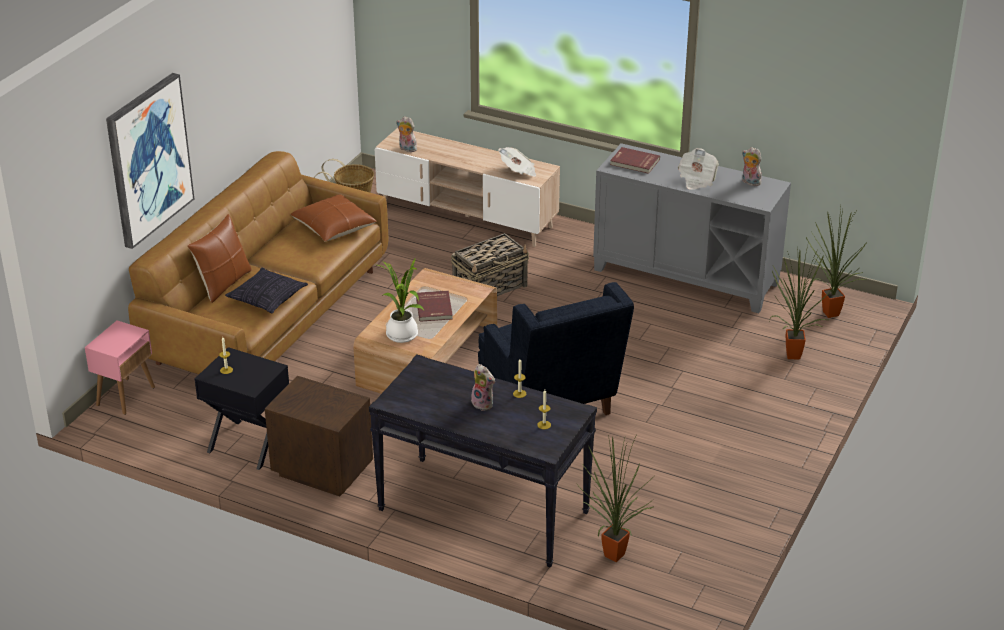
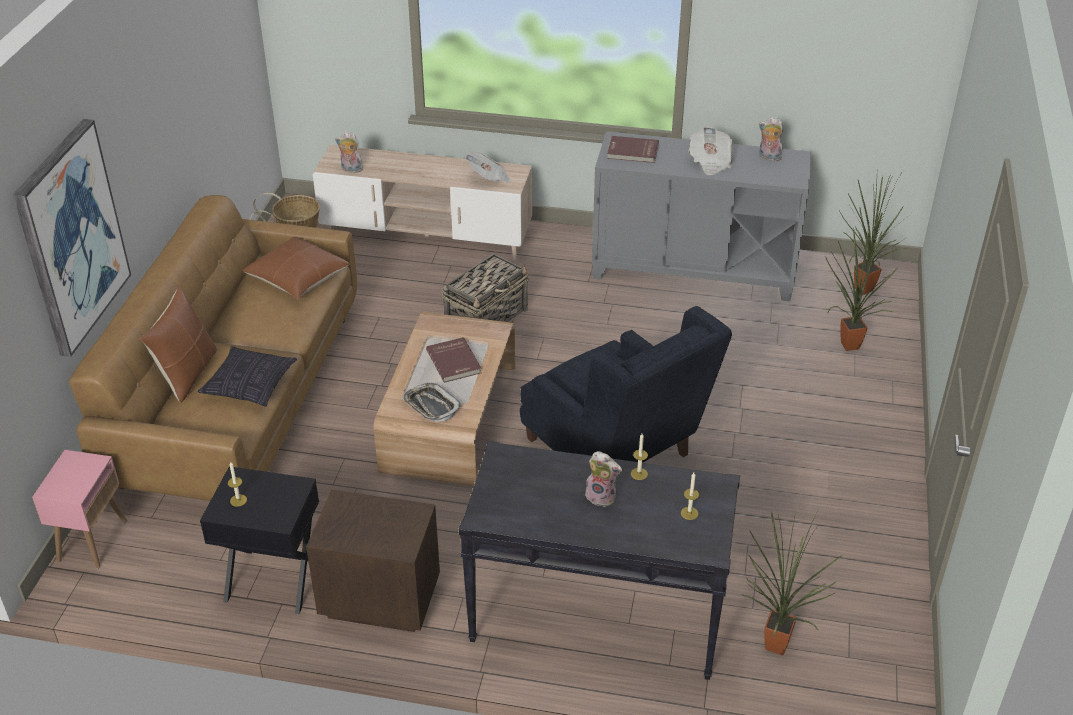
camera: 15 degrees left, 5 degrees up
potted plant [378,259,424,343] -> tray [402,383,462,422]

